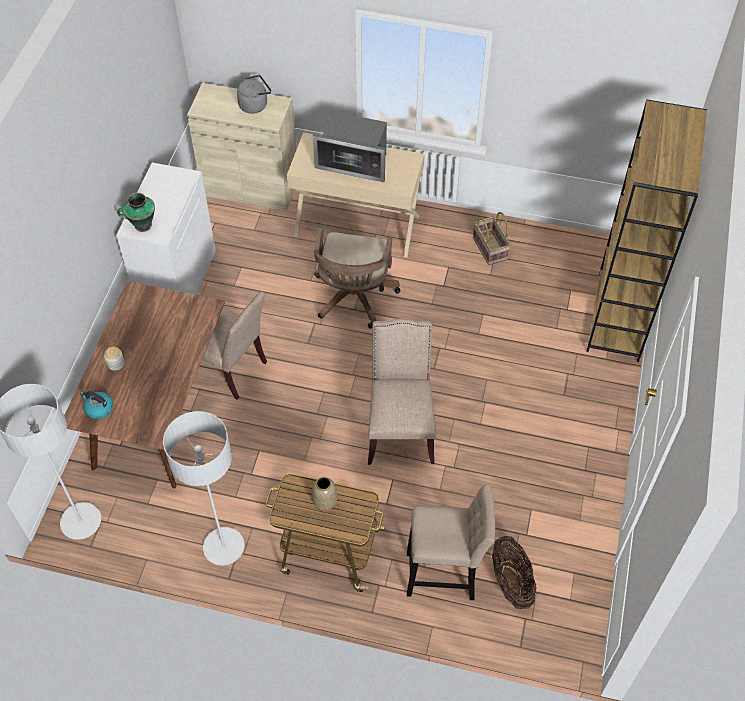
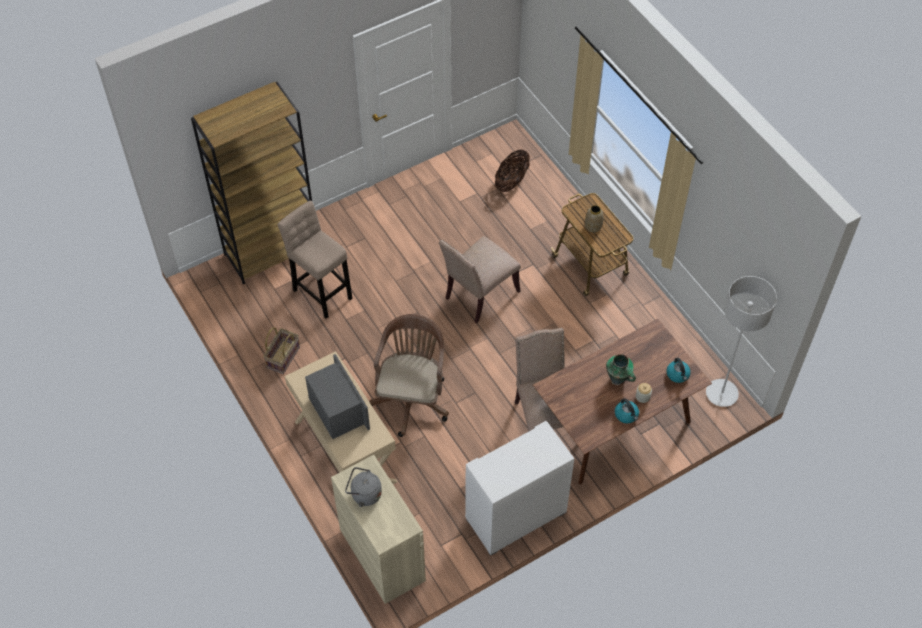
camera: 135 degrees left, 0 degrees up
vase [117,193,155,232] -> vase moved to [606,354,636,385]
grey floor lamp [163,411,244,566] -> none
brown office chair [314,228,400,328] -> brown office chair turned 45 degrees counterclockwise [370,314,449,437]
beige stool [407,484,495,600] -> beige stool moved to [277,201,353,319]
none -> kettle [615,398,639,424]

